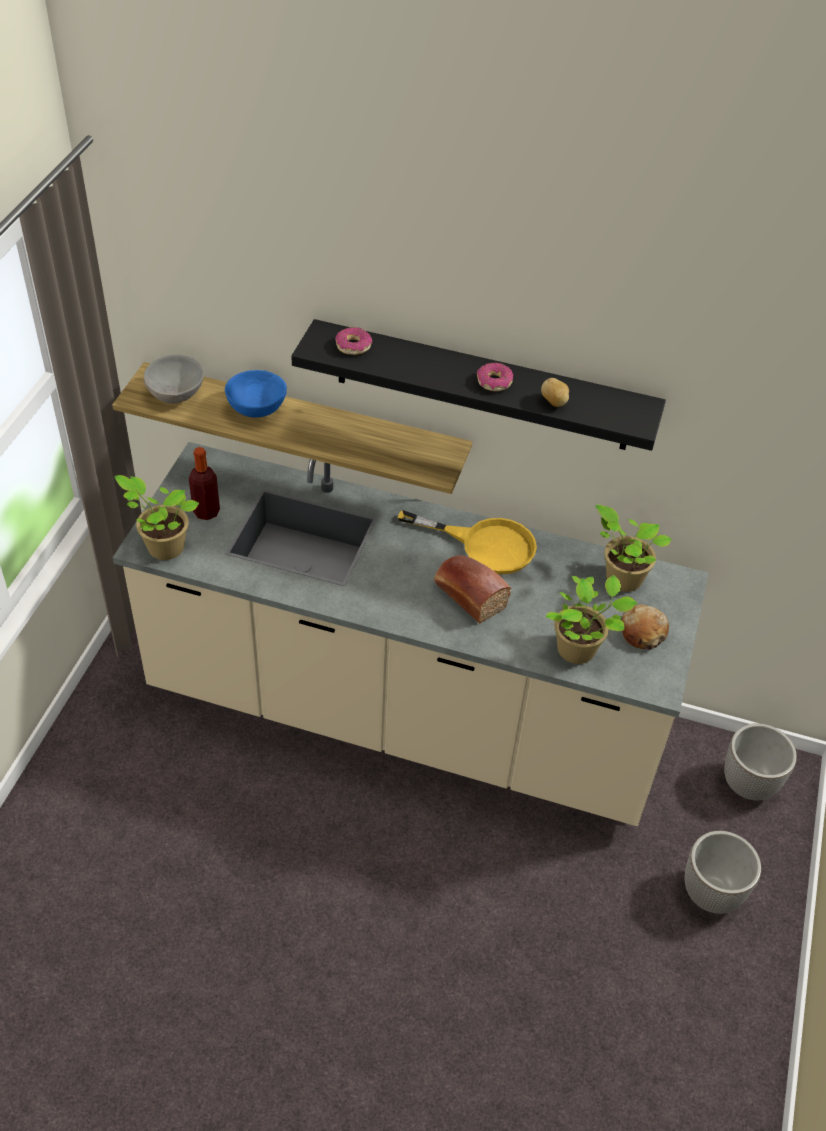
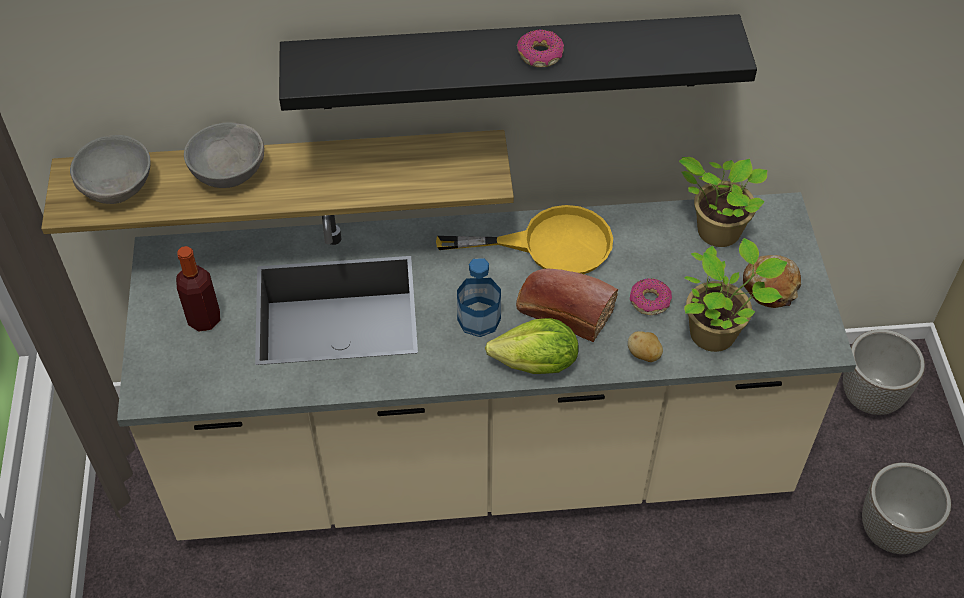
camera: 20 degrees left, 5 degrees up
potted plant [115,475,199,560] -> none
blue bowl [225,370,287,418] -> grey bowl [184,122,264,188]
donut [335,327,372,355] -> donut moved to [630,278,672,315]
potato [541,378,569,407] -> potato moved to [628,331,663,362]
none -> bottle [457,258,501,337]
none -> lettuce [485,318,579,374]

